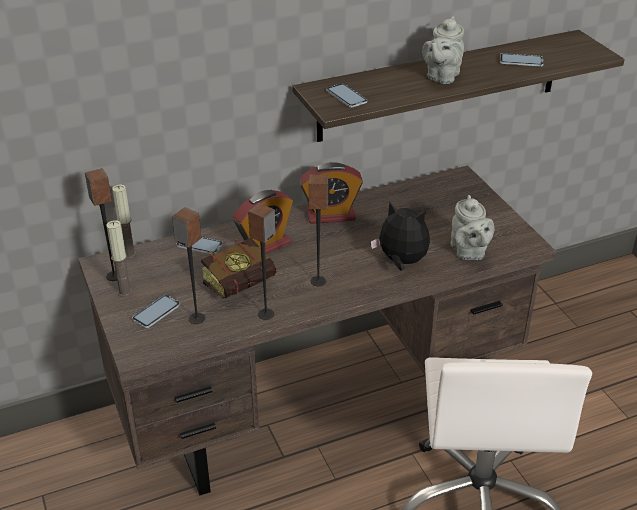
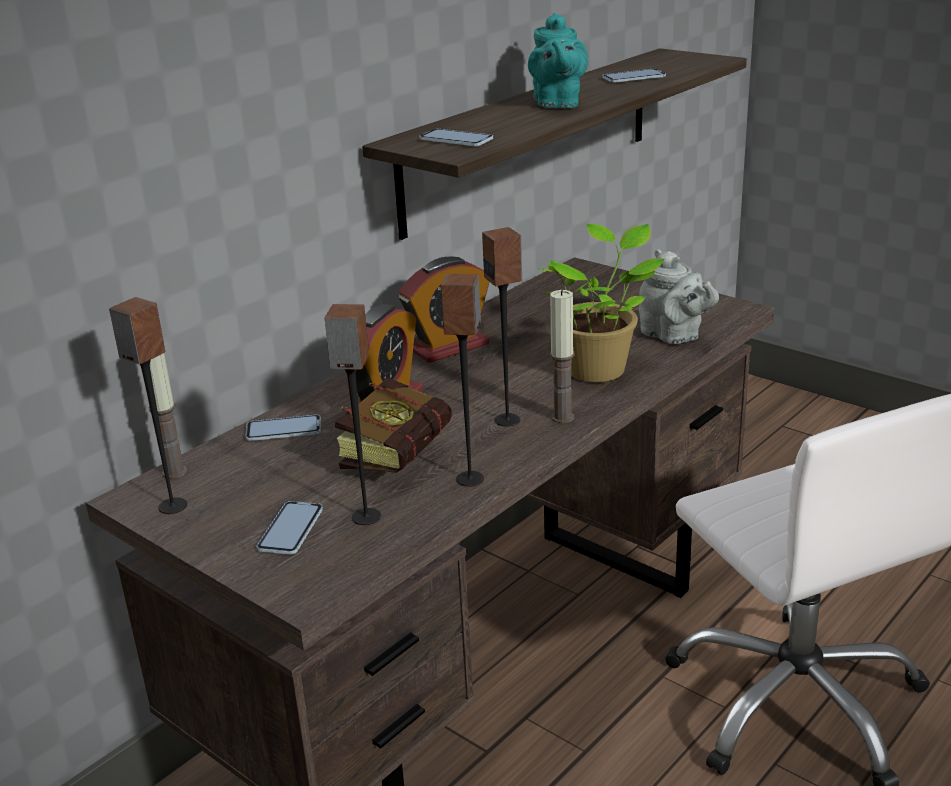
camera: 25 degrees left, 10 degrees down
candle [106,220,132,297] -> candle moved to [550,290,574,423]
plush toy [371,202,430,270] -> potted plant [537,224,665,383]
grey teapot [422,16,464,84] -> turquoise teapot [528,13,588,108]

